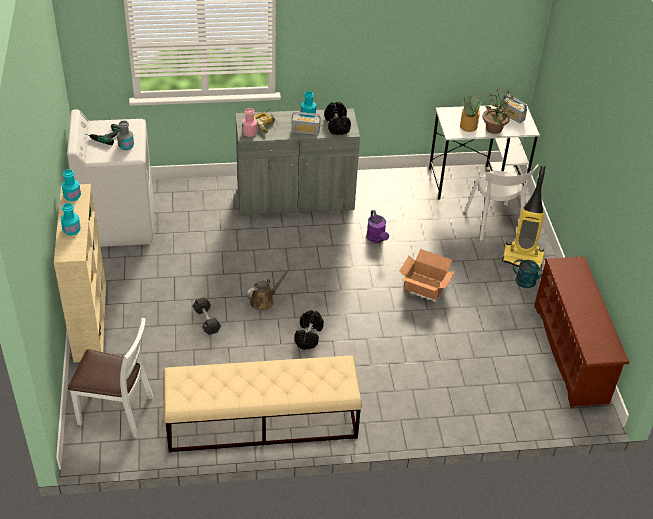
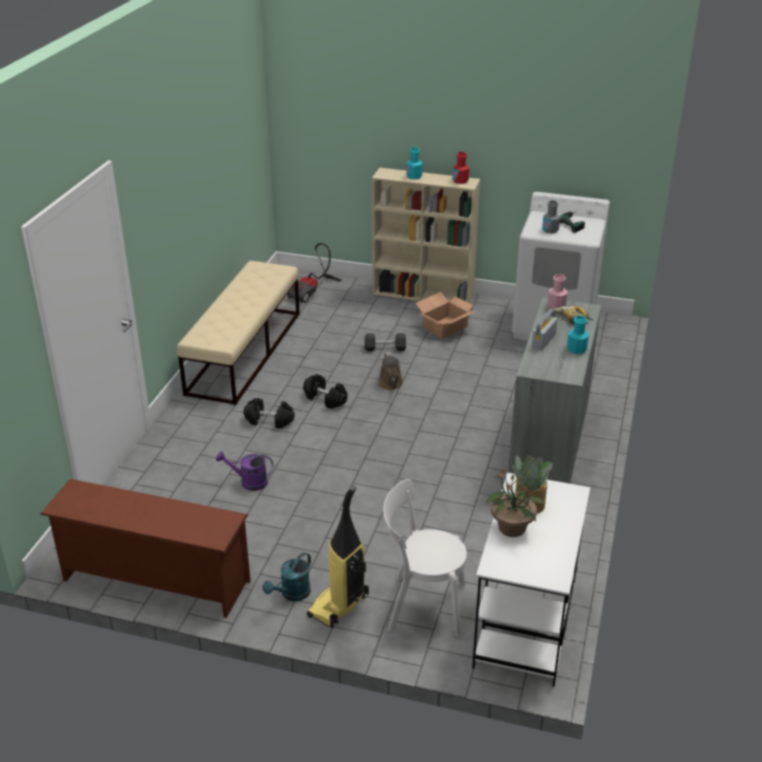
camera: 115 degrees right, 10 degrees down
turquoise bottle [62,169,81,201] -> red bottle [453,152,469,184]
white chair [68,318,154,438] -> vacuum cleaner [287,243,342,303]
black dumbbell [324,102,351,135] -> black dumbbell moved to [244,398,294,429]
purple watering can [366,210,389,243] -> purple watering can moved to [216,451,273,491]
cardboard box [399,249,455,300] -> cardboard box moved to [416,292,477,339]
radio [501,94,527,123] -> none

